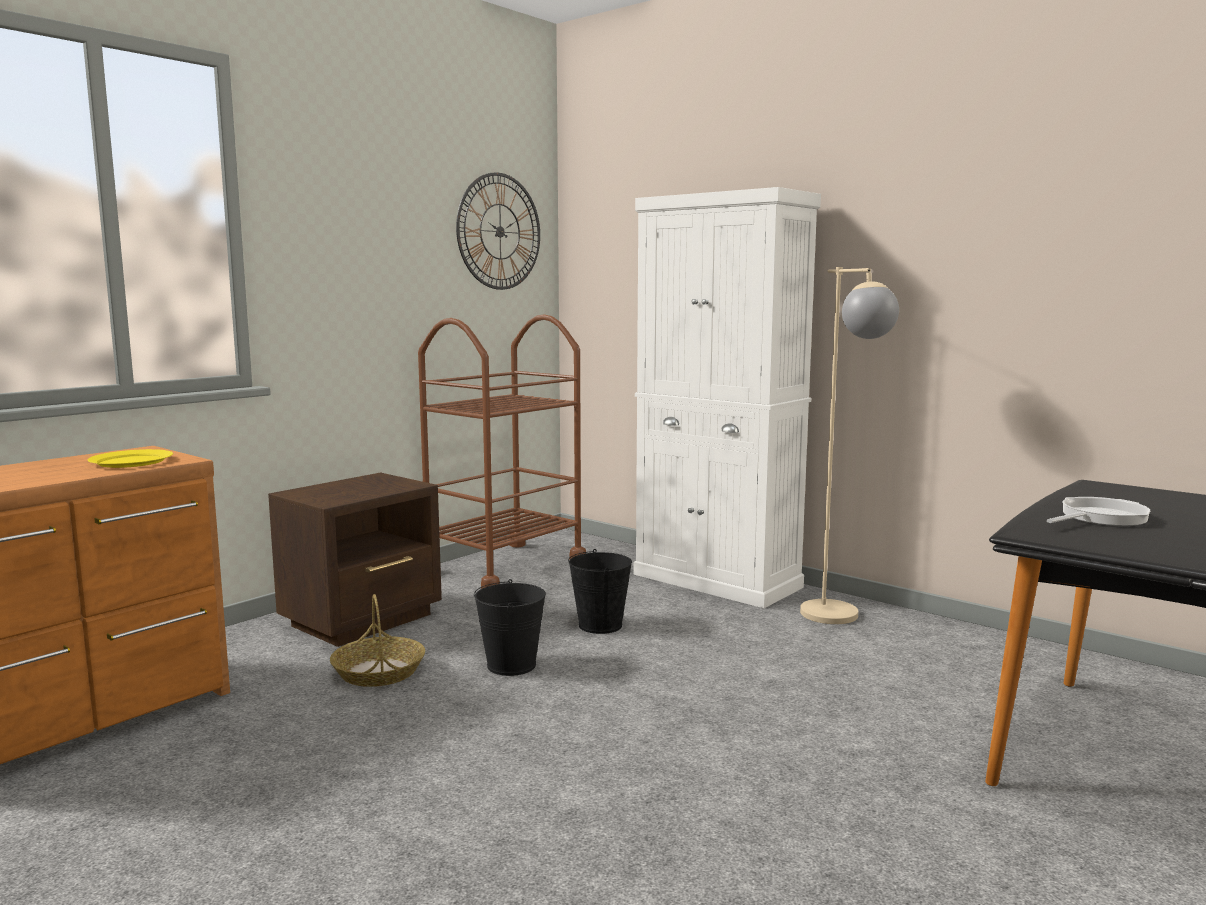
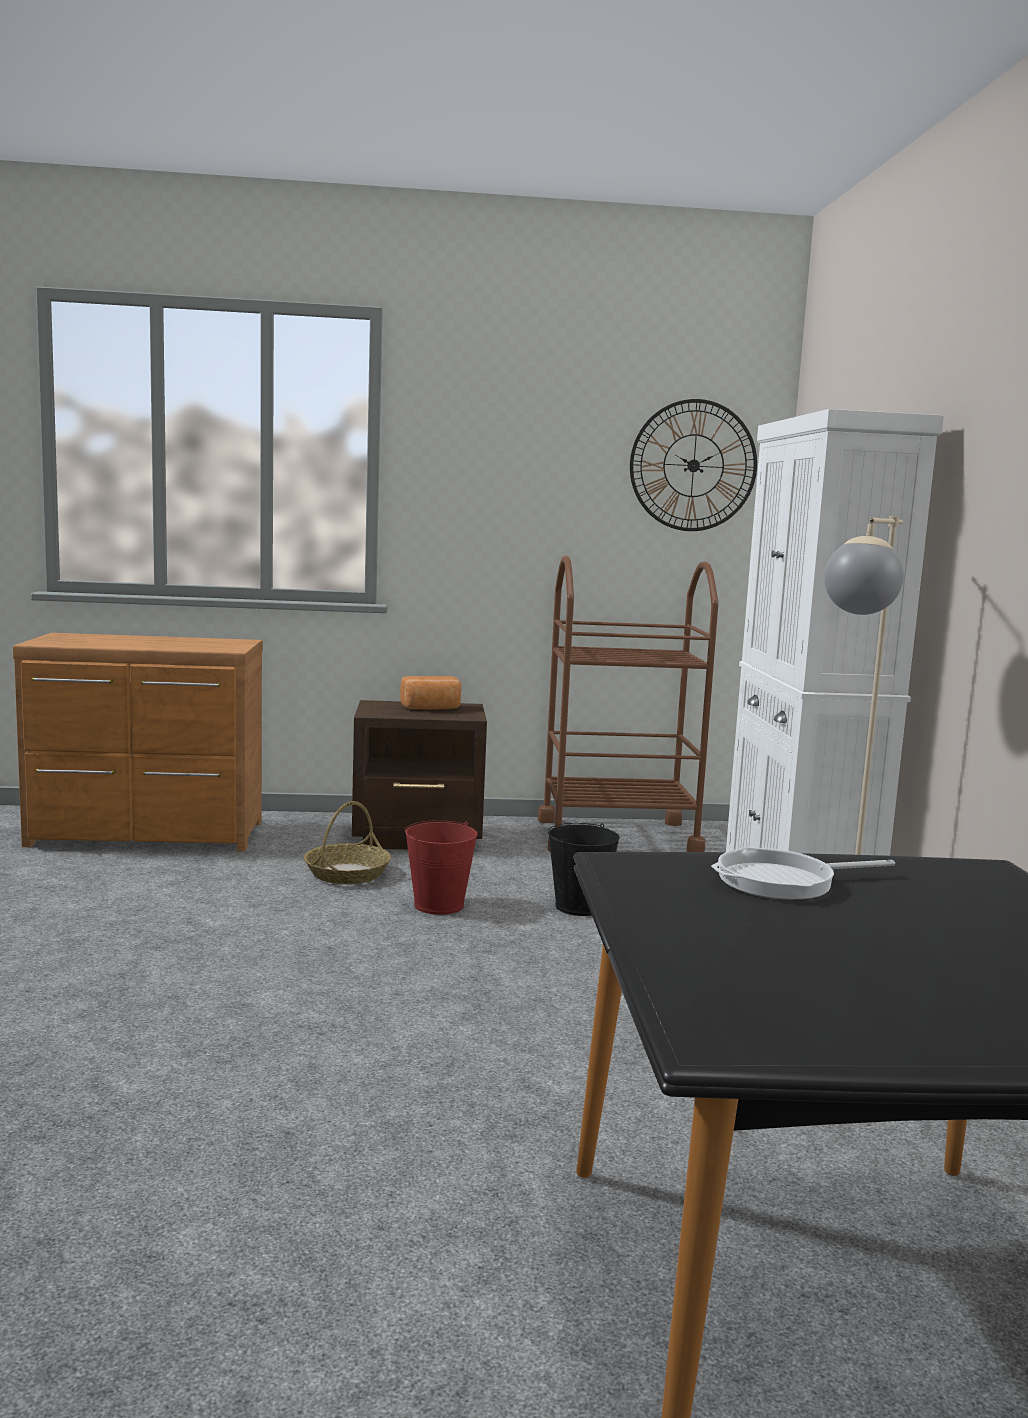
camera: 45 degrees right, 0 degrees up
yellow plate [88,449,173,468] -> none
black bucket [474,579,546,676] -> red bucket [405,820,478,915]
frying pan [1047,497,1150,526] -> frying pan turned 150 degrees clockwise [711,847,895,900]
none -> bread [400,676,461,709]

